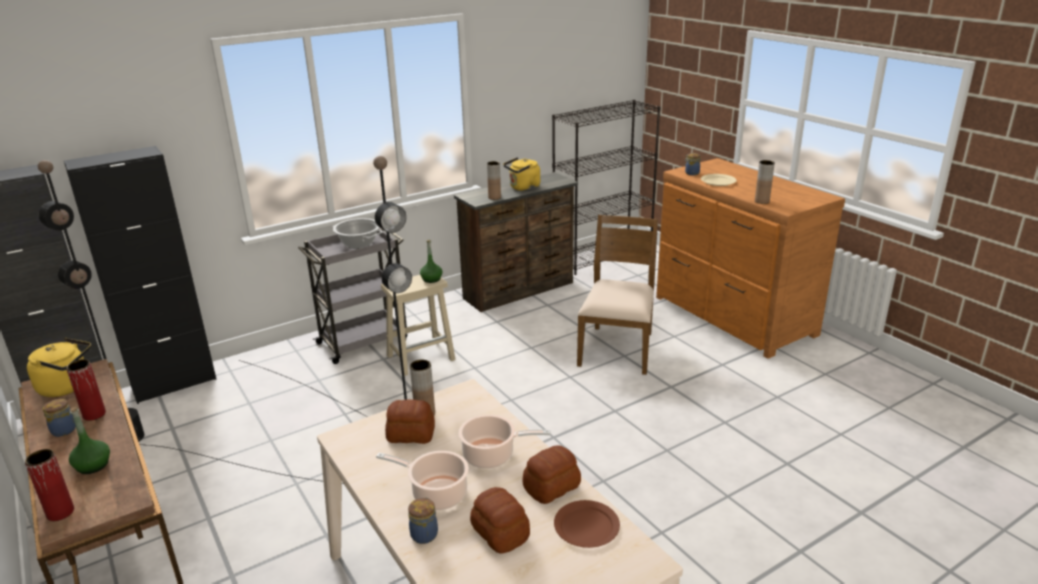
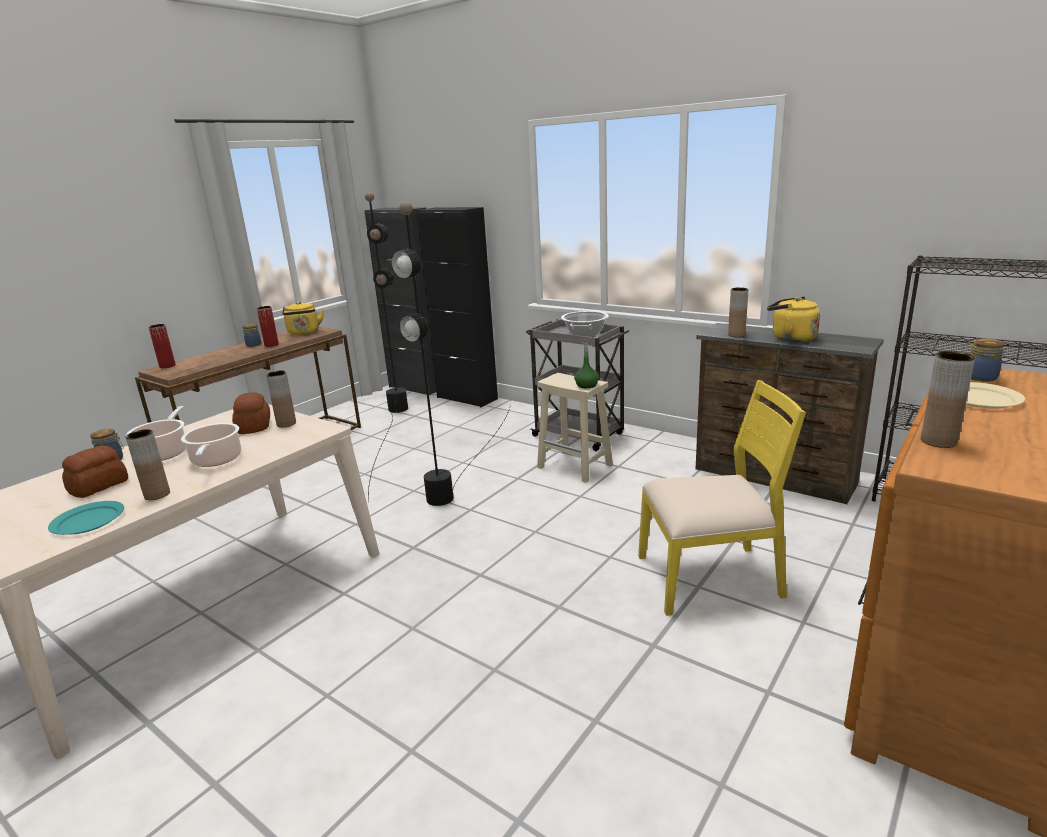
camera: 70 degrees right, 5 degrees down
green bottle [69,407,110,474] -> none
bread [522,446,581,504] -> brown vase [126,429,170,500]
brown plate [554,500,620,548] -> turquoise plate [48,501,124,535]
brown chair [577,215,658,375] -> yellow chair [638,380,806,616]

